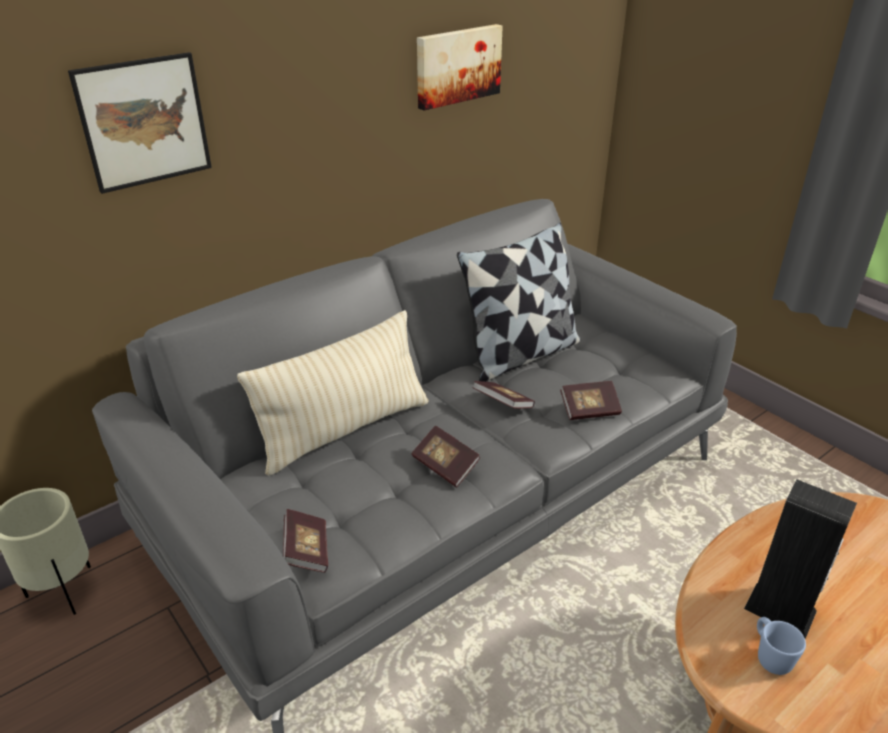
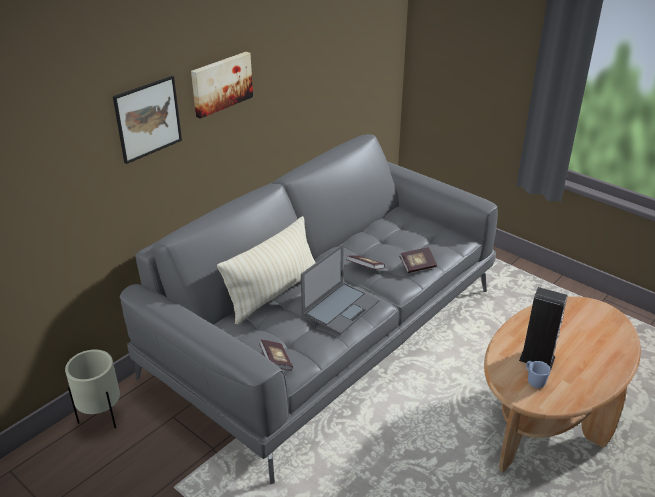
camera: 10 degrees left, 0 degrees up
book [411,425,480,488] -> laptop [301,244,380,335]
picture [417,24,503,110] -> picture moved to [191,52,253,119]
pillow [457,223,580,382] -> none

